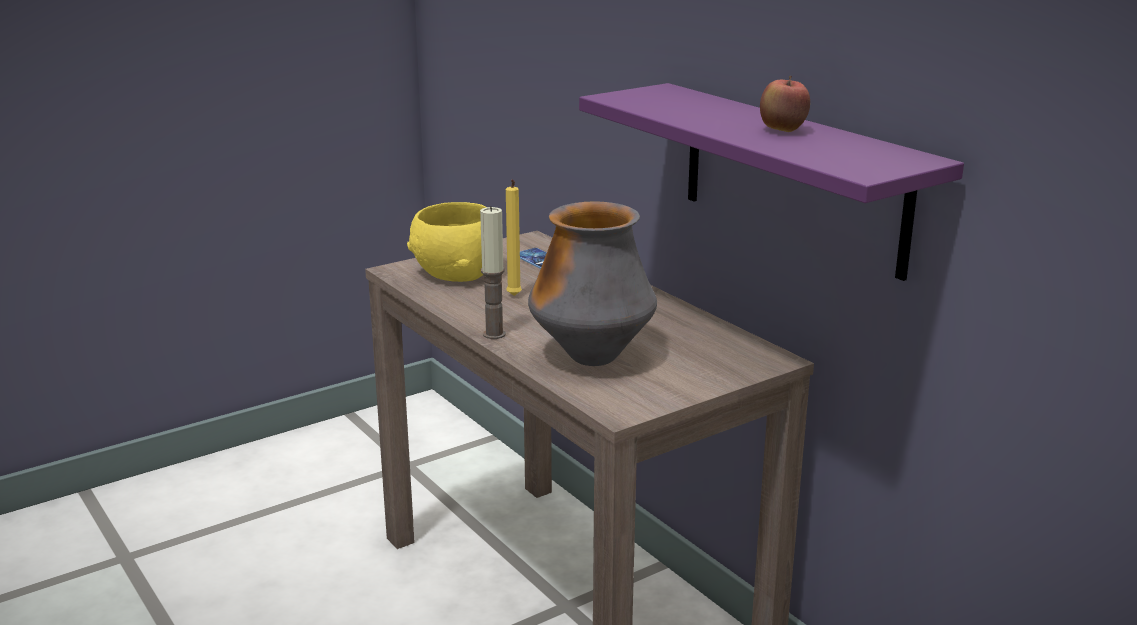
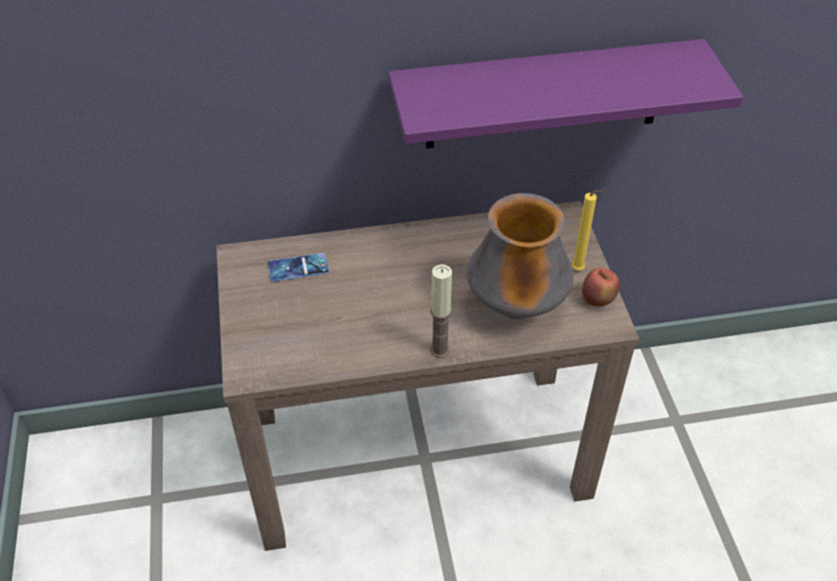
camera: 65 degrees left, 25 degrees up
yellow bowl [407,202,486,282] -> none
yellow candle [506,179,522,296] -> yellow candle moved to [572,190,605,270]
apple [760,76,810,132] -> apple moved to [582,268,620,307]

